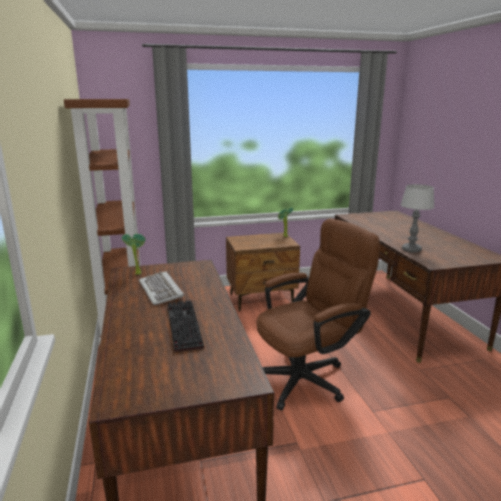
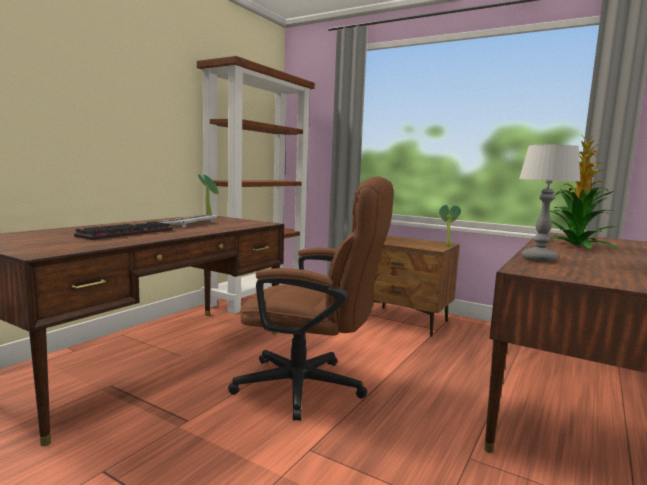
camera: 45 degrees right, 10 degrees down
none -> potted plant [540,135,618,249]

